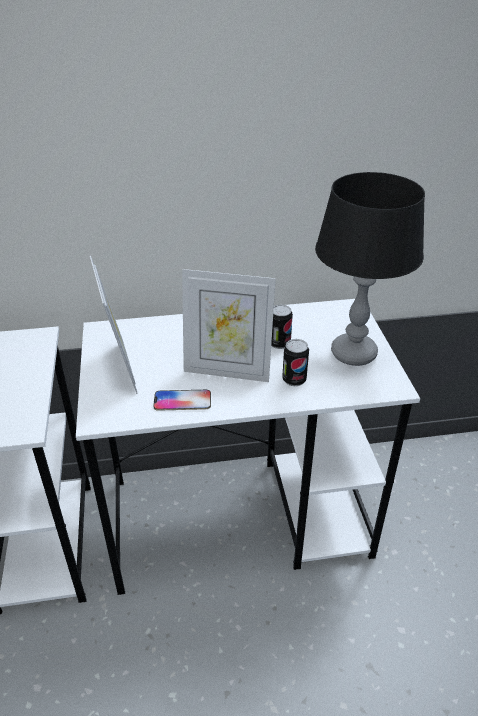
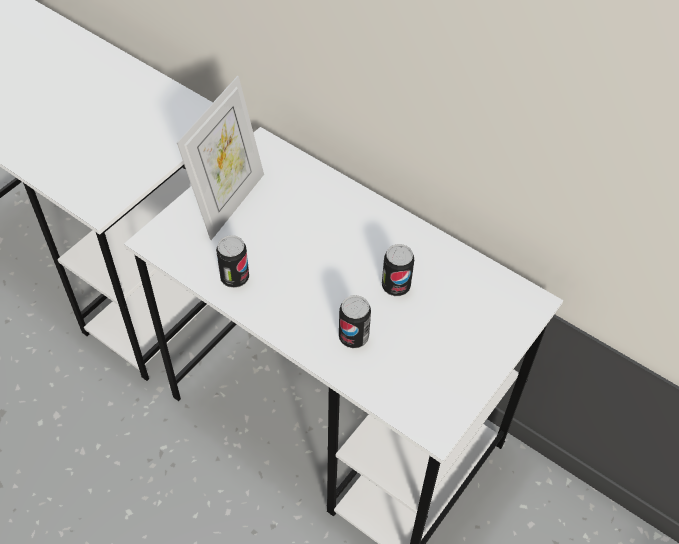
camera: 45 degrees right, 15 degrees up
phone [153,390,211,411] -> can [216,235,249,288]
picture frame [182,269,276,382] -> none
black table lamp [315,172,425,366] -> none

